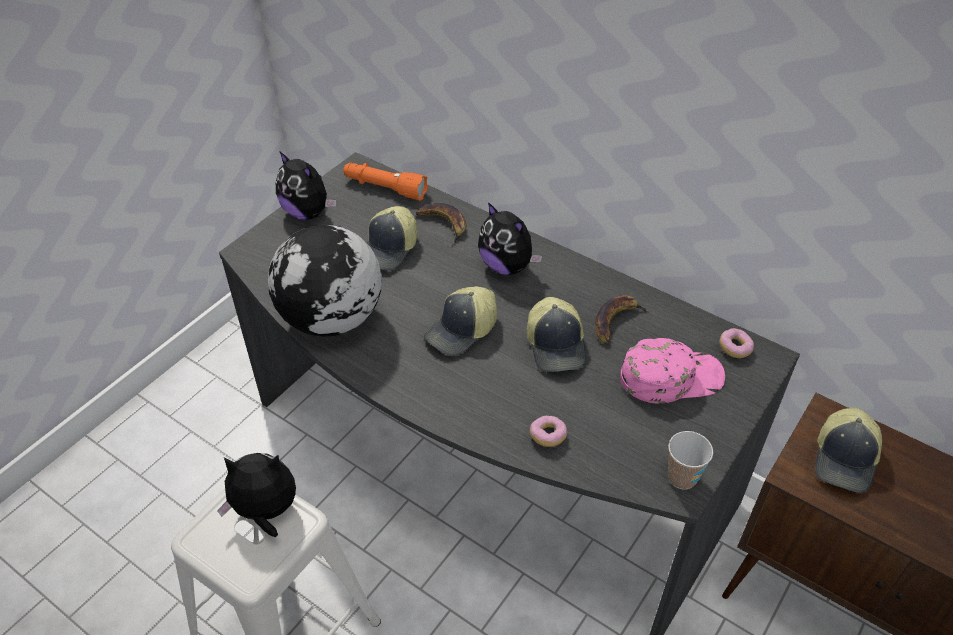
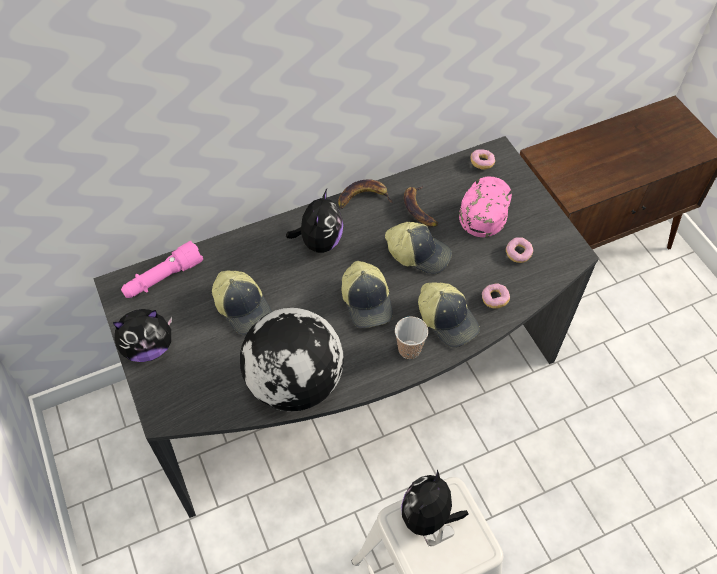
camera: 60 degrees left, 10 degrees up
orange flashlight [343,163,428,200] -> pink flashlight [121,241,203,298]
banana [416,203,466,246] -> banana moved to [338,179,393,209]
plush toy [478,202,542,275] -> plush toy turned 60 degrees counterclockwise [286,189,343,253]
cup [668,431,713,490] -> cup moved to [395,316,428,359]
cap [815,408,882,493] -> cap moved to [418,282,480,348]
none -> donut [506,237,533,263]

